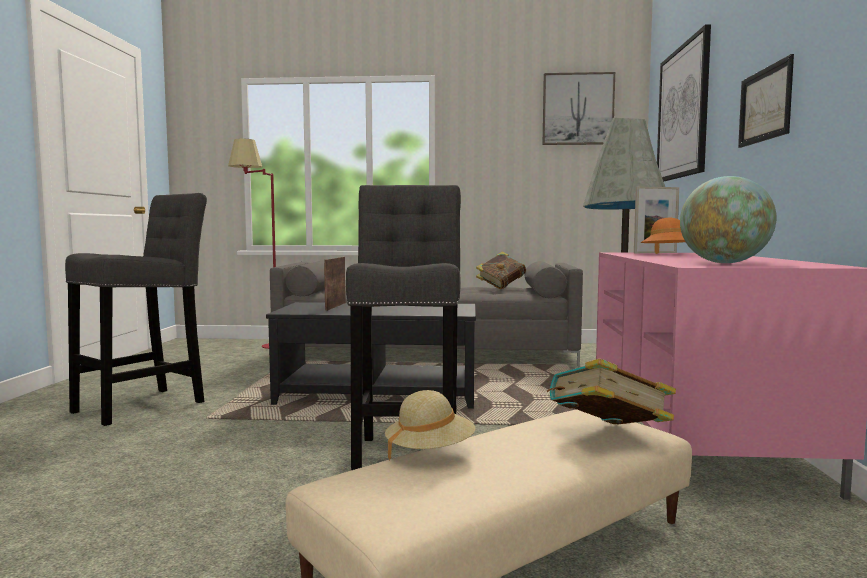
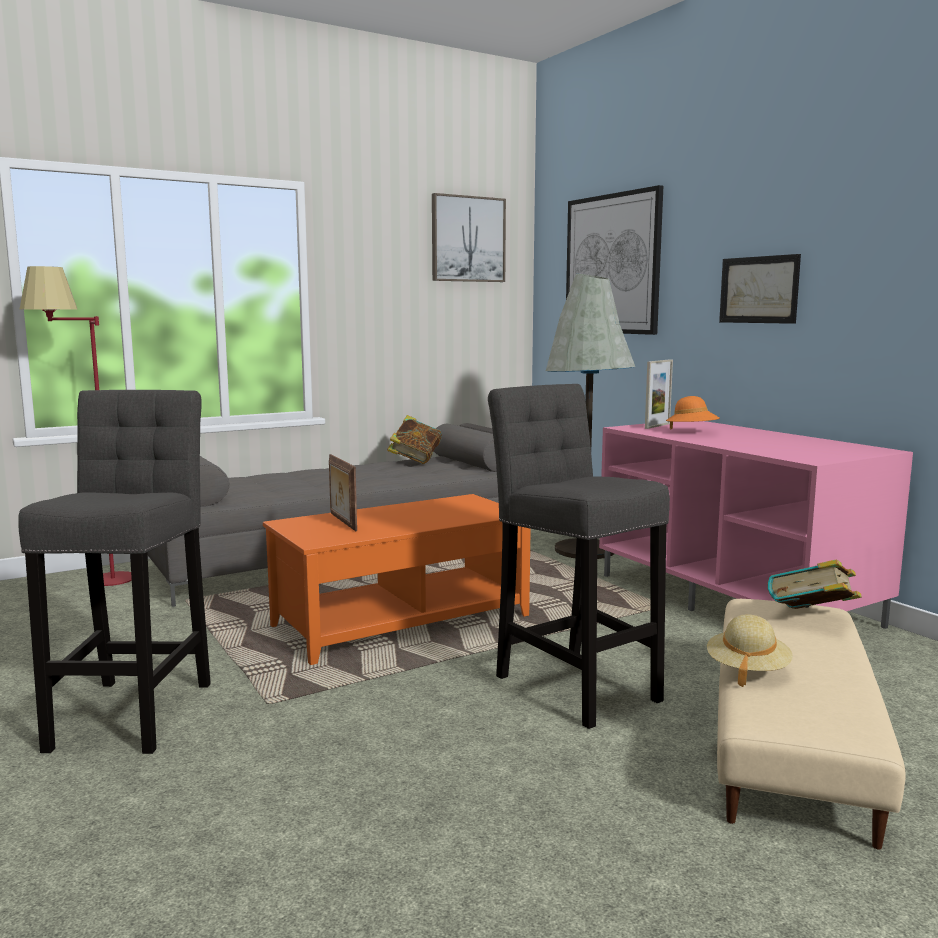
camera: 35 degrees left, 5 degrees up
black coffee table [266,302,476,409] -> orange coffee table [263,494,531,665]
globe [680,176,776,263] -> none

